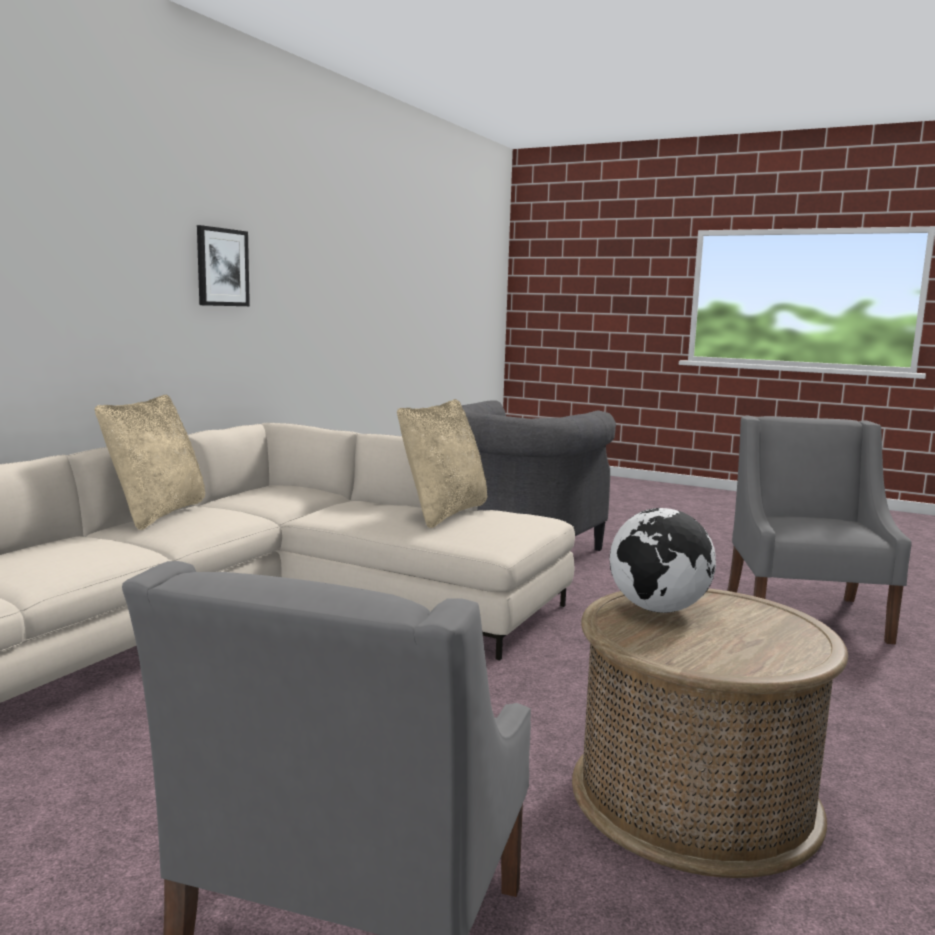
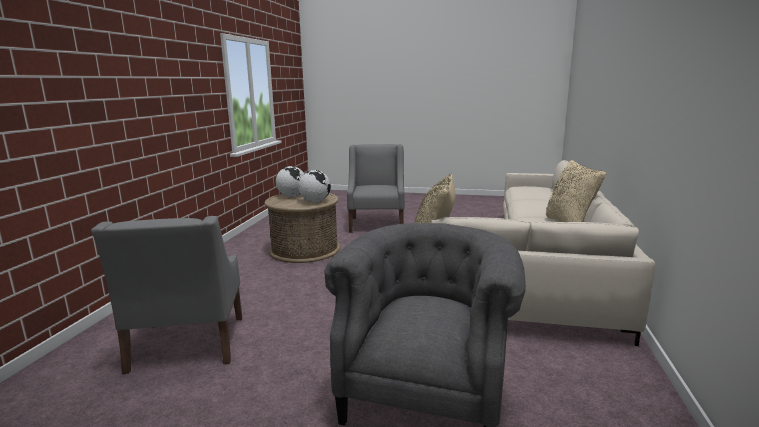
camera: 165 degrees right, 5 degrees up
picture [197,225,250,306] -> none
none -> globe [276,166,304,197]

